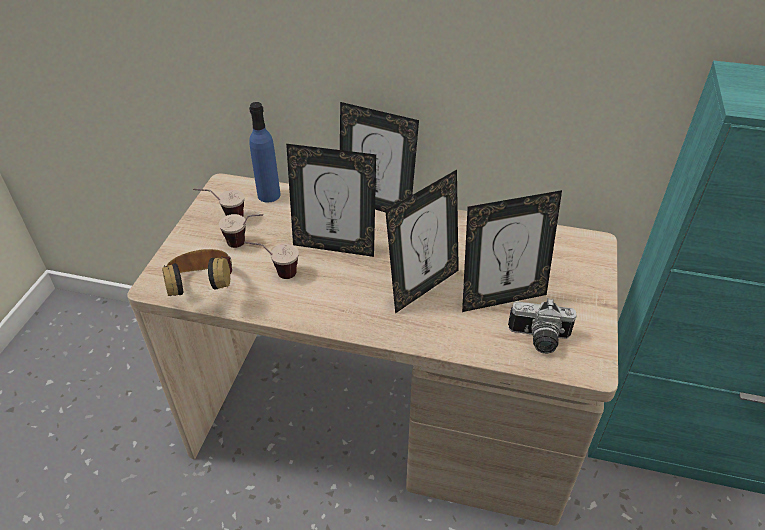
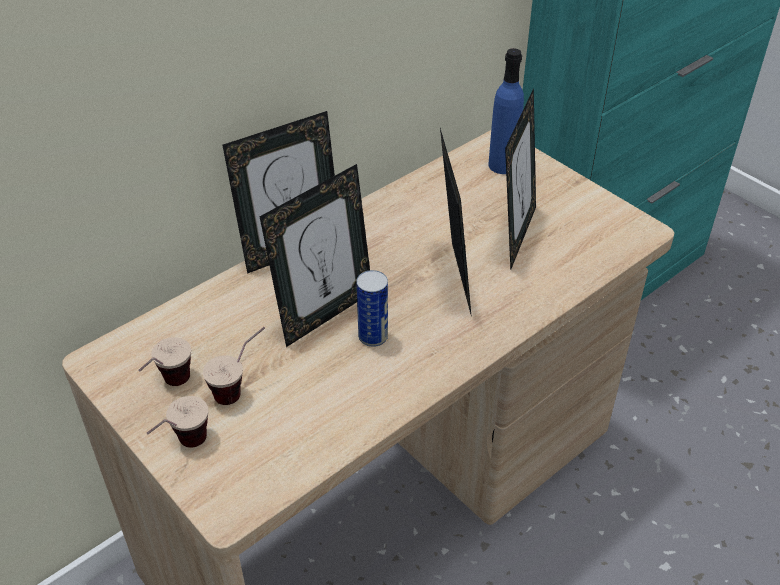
camera: 55 degrees left, 0 degrees up
headphones [162,249,232,296] -> none
cup [244,242,299,279] -> cup moved to [146,396,208,448]
blue bottle [249,102,281,202] -> blue bottle moved to [488,48,524,174]
camera [508,298,576,354] -> none
none -> can [357,270,388,347]

